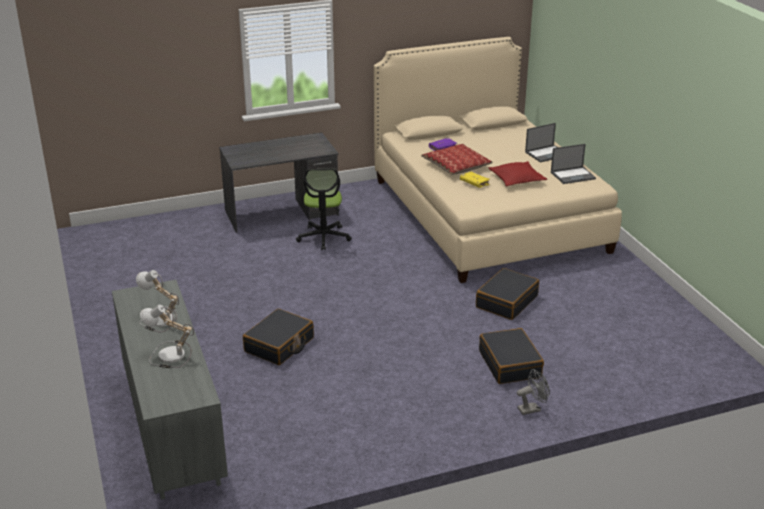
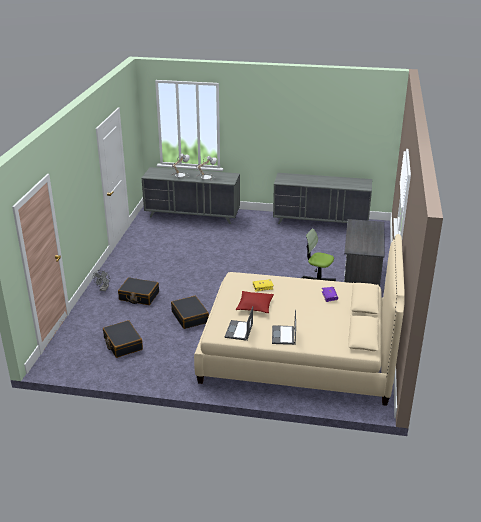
camera: 120 degrees right, 0 degrees up
black suitcase [243,309,314,365] -> black suitcase moved to [103,320,143,358]
pillow [421,144,493,175] -> none
none -> grey dresser [273,173,372,224]

